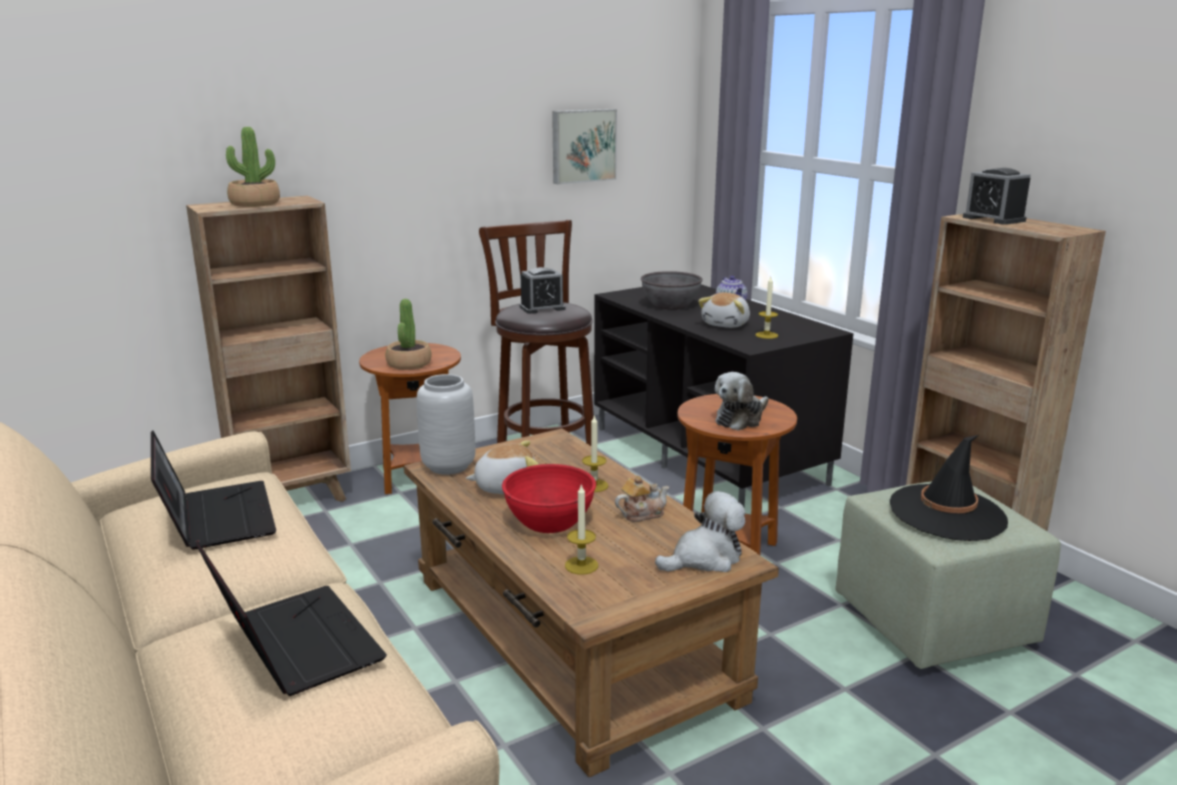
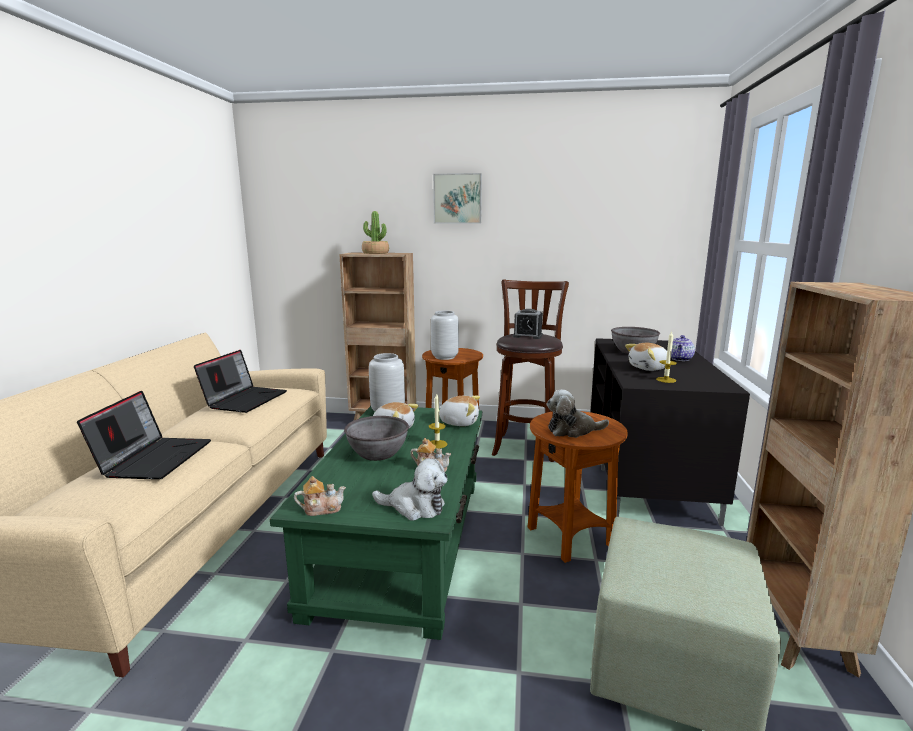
camera: 40 degrees right, 5 degrees down
potted plant [386,299,431,370] -> grey vase [431,311,459,360]
brown coffee table [404,428,779,777] -> green coffee table [270,406,482,640]
red bowl [502,464,596,533] -> grey bowl [344,416,409,461]
picture [552,109,617,184] -> picture moved to [433,173,482,224]
candle [565,483,598,575] -> none
black hat [890,435,1008,541] -> none
alarm clock [963,168,1031,225] -> none
none -> teapot [294,476,346,516]
none -> plush toy [439,396,480,426]

